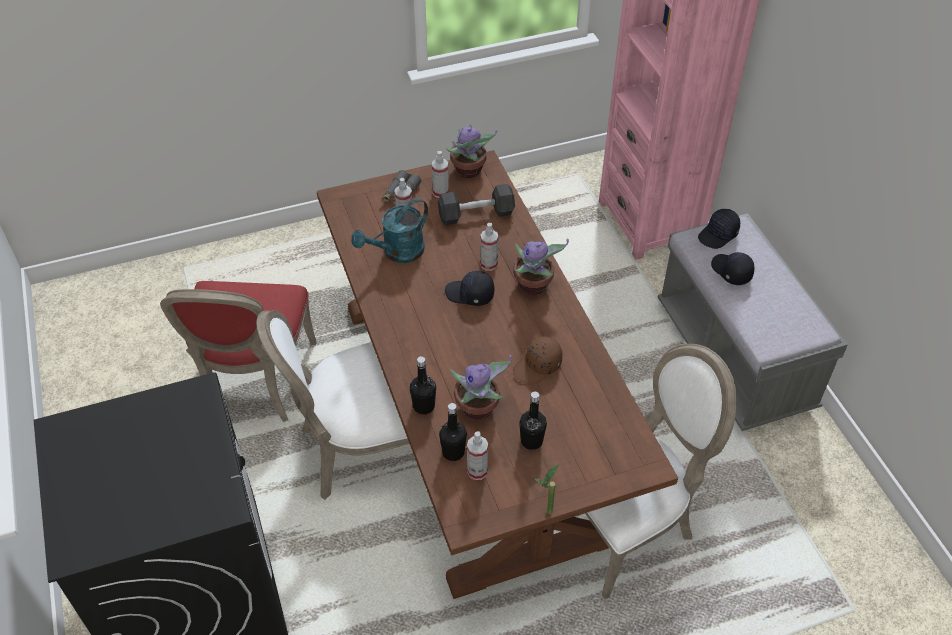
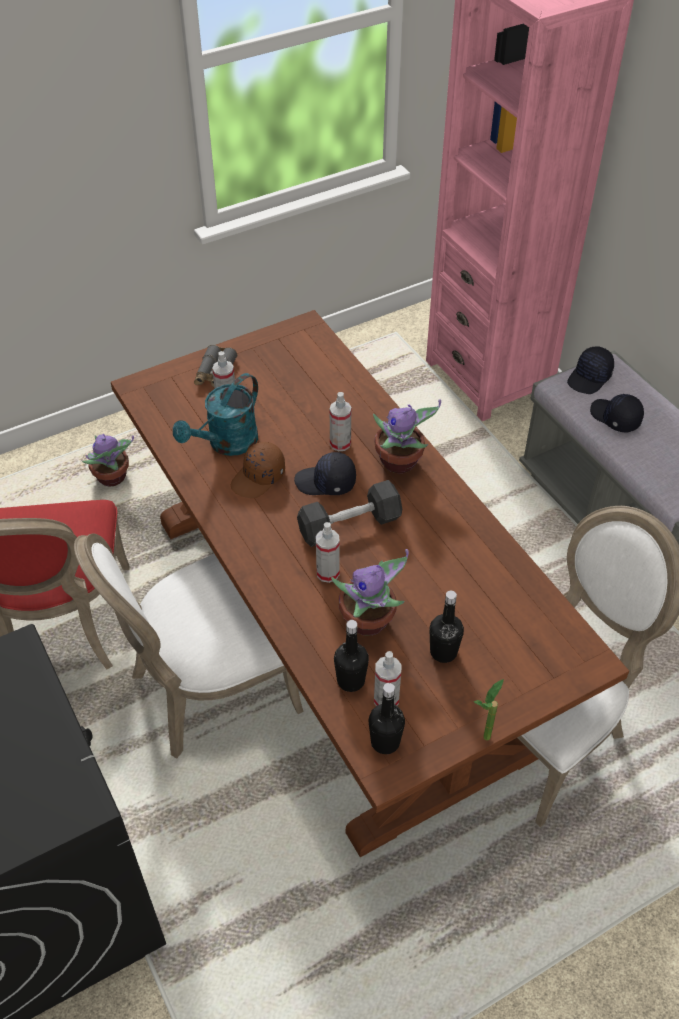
camera: 10 degrees left, 0 degrees up
black bottle [410,356,436,415] -> black bottle moved to [368,683,405,754]
spray bottle [432,151,449,198] -> spray bottle moved to [316,522,340,583]
black dumbbell [438,184,515,225] -> black dumbbell moved to [297,480,402,547]
potted plant [446,125,497,178] -> potted plant moved to [82,434,134,487]
brown cap [513,336,562,385] -> brown cap moved to [231,442,285,498]

